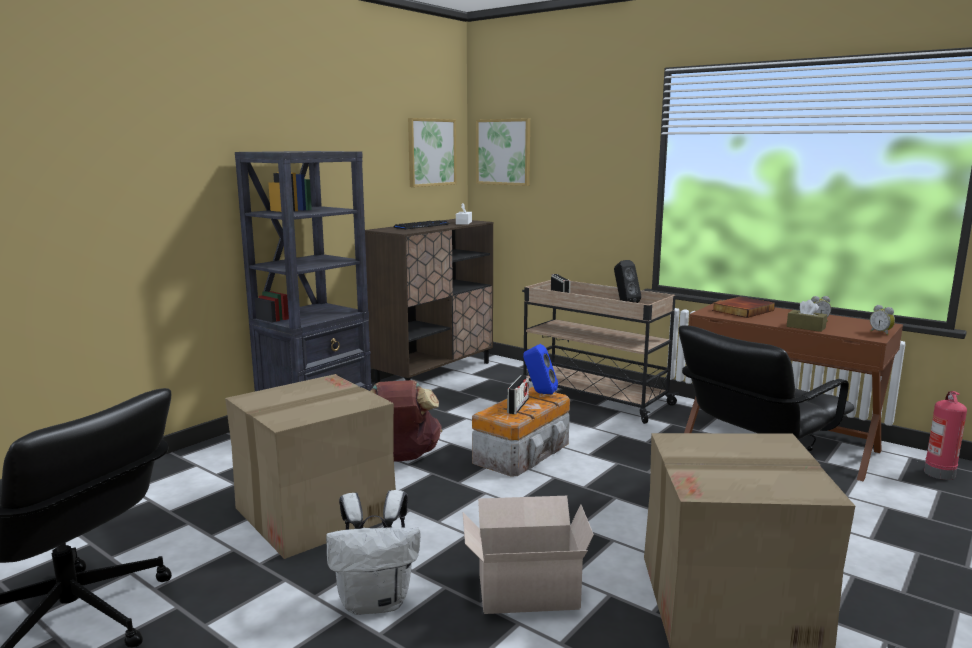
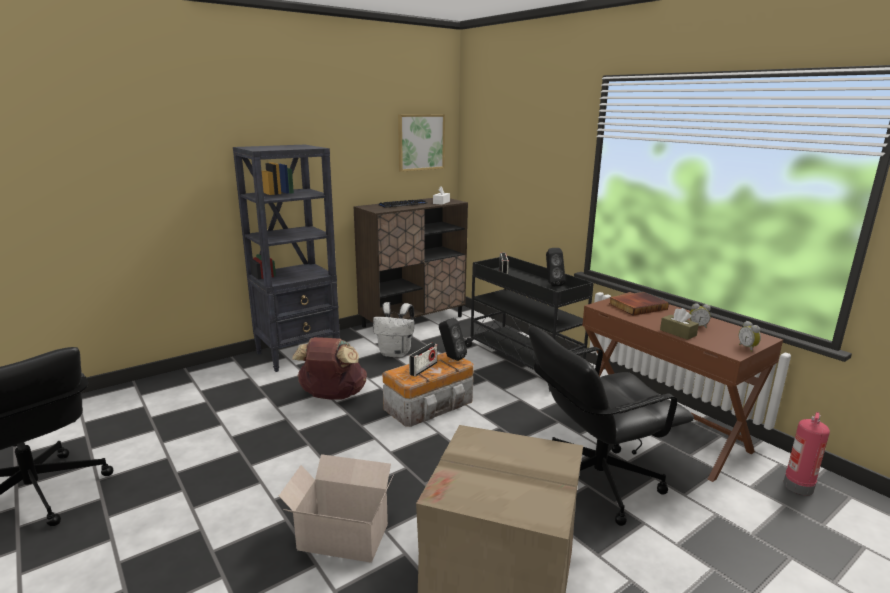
camera: 15 degrees right, 5 degrees up
cardboard box [225,374,396,559] -> none
white backpack [326,490,421,615] -> white backpack moved to [373,302,414,358]
picture [476,118,530,186] -> none
beige cart [522,280,679,424] -> black cart [465,256,594,392]
blue speaker [523,344,558,394] -> black speaker [439,318,467,361]

